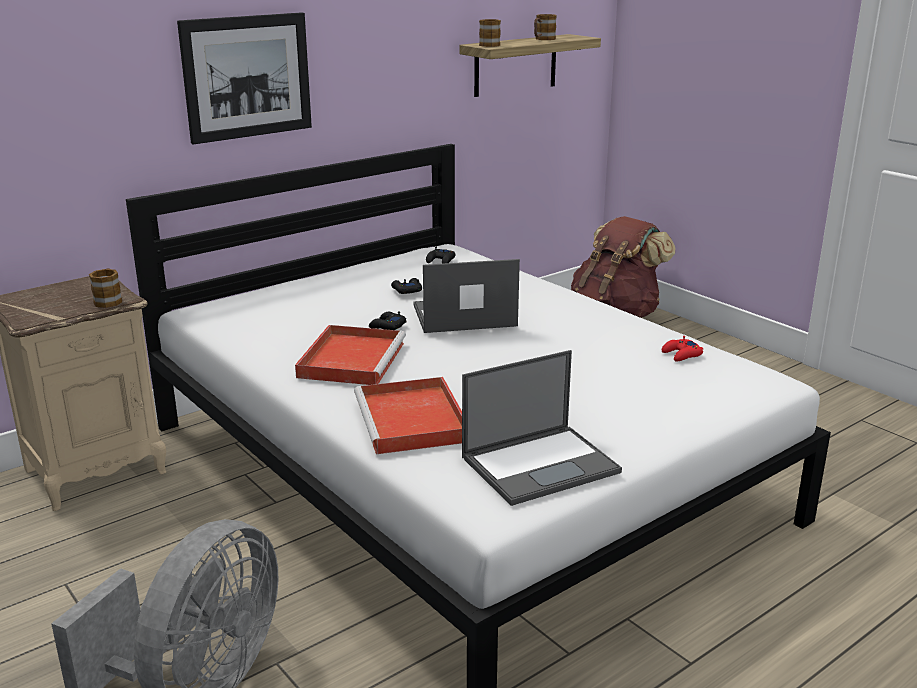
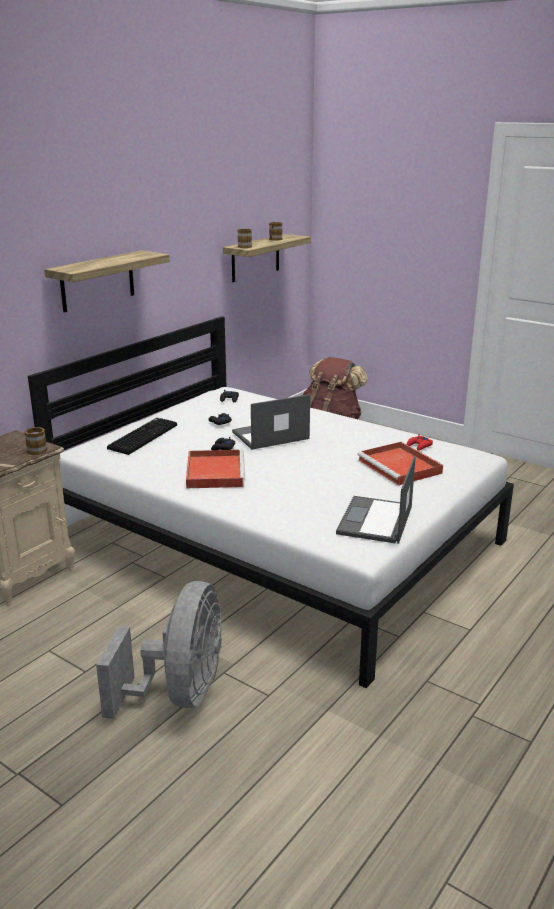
camera: 15 degrees left, 0 degrees up
picture [177,12,312,145] -> shelf [44,250,170,312]
red tray [354,377,462,454] -> red tray moved to [357,442,443,485]
laptop [462,350,622,506] -> laptop turned 150 degrees clockwise [336,456,416,544]
none -> keyboard [107,418,177,455]

